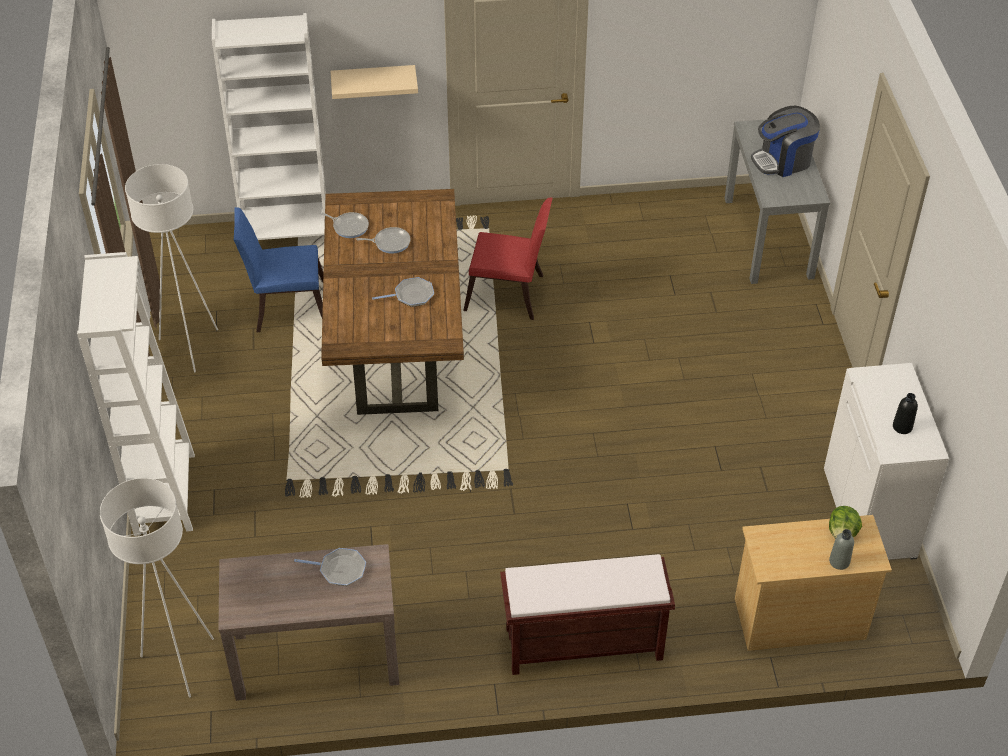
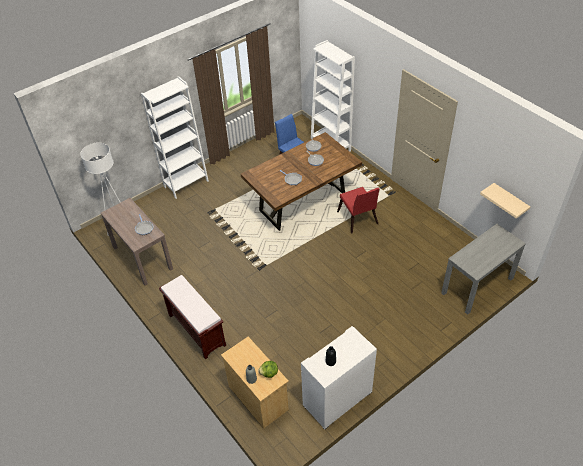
camera: 60 degrees right, 0 degrees up
white floor lamp [125,164,218,373] -> none
beige shelf [330,65,418,99] -> beige shelf moved to [480,183,531,219]
coffee machine [751,106,820,177] -> none

